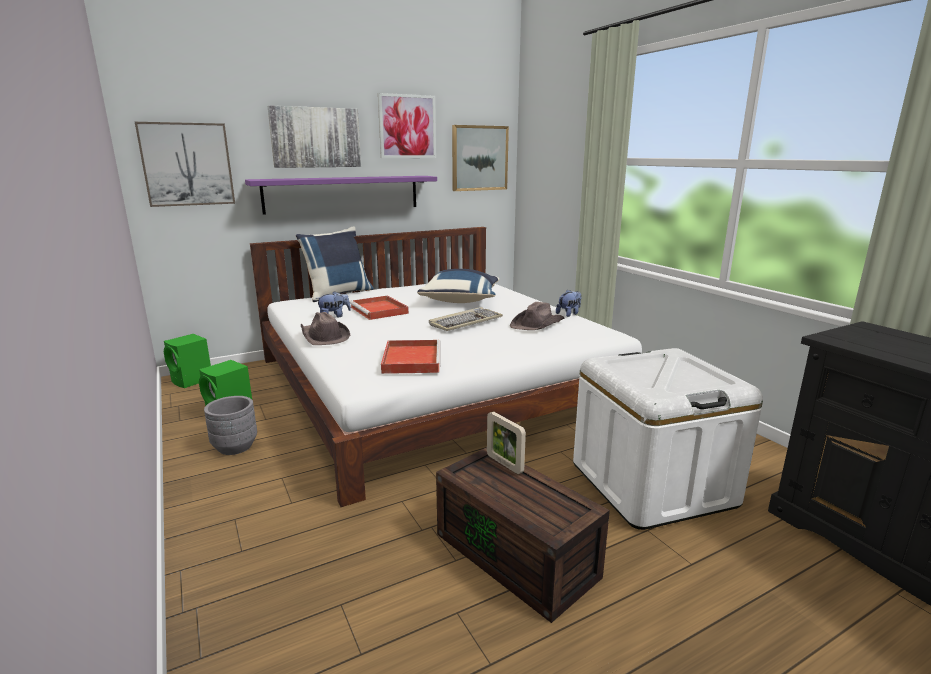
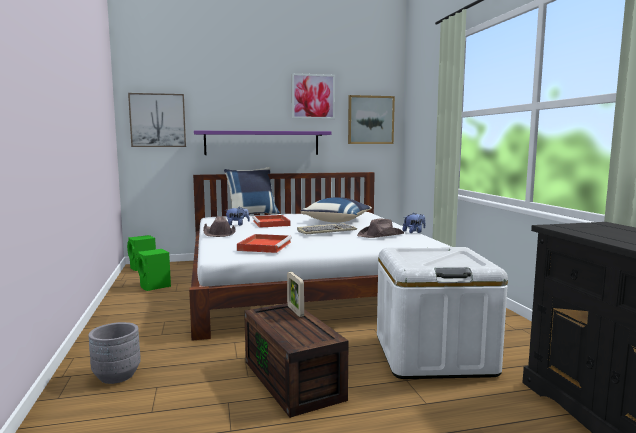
camera: 15 degrees right, 10 degrees down
grey planter [204,396,257,455] -> grey planter moved to [89,322,141,384]
picture [267,105,361,168] -> none

